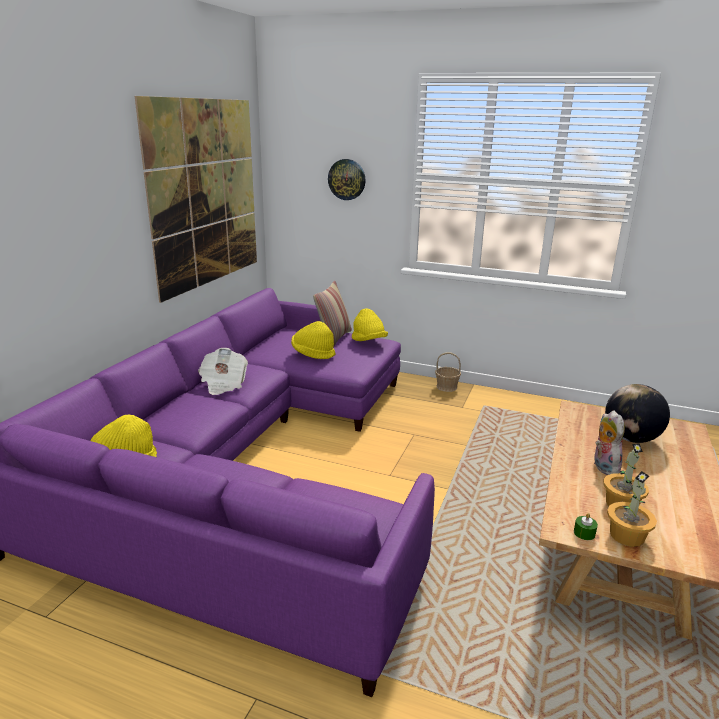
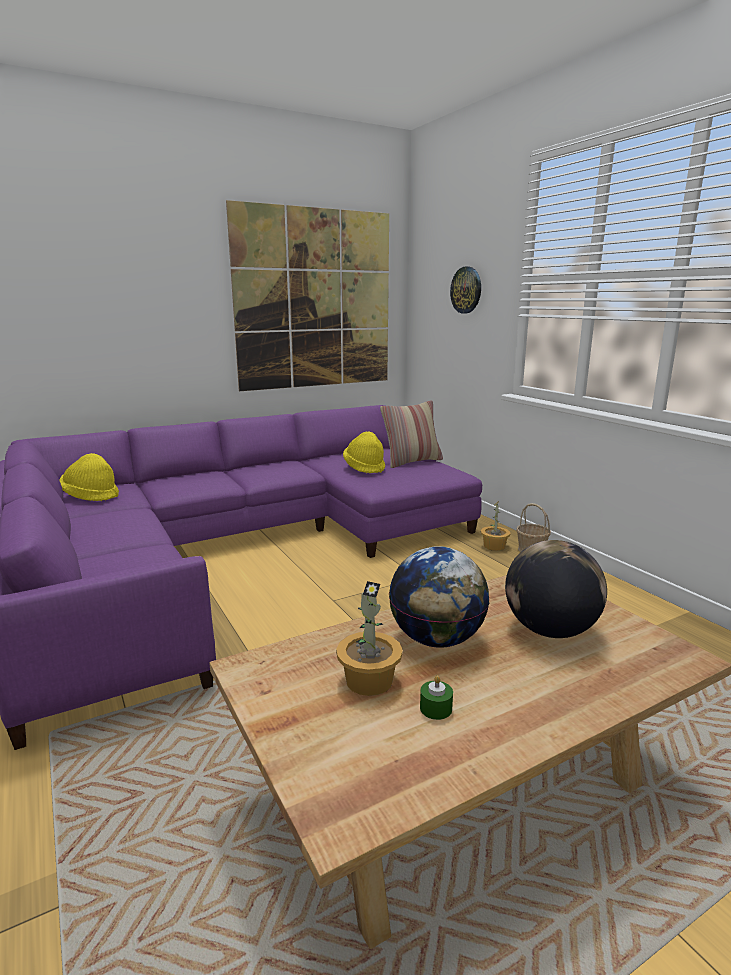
camera: 40 degrees right, 5 degrees down
newspaper [198,348,248,395] -> none
yellow hat [352,308,388,341] -> none
green candle [574,513,598,540] -> green candle moved to [420,676,453,720]
plush toy [594,410,625,475] -> globe [389,546,490,648]
potted plant [607,471,657,547] -> potted plant moved to [481,501,510,551]

